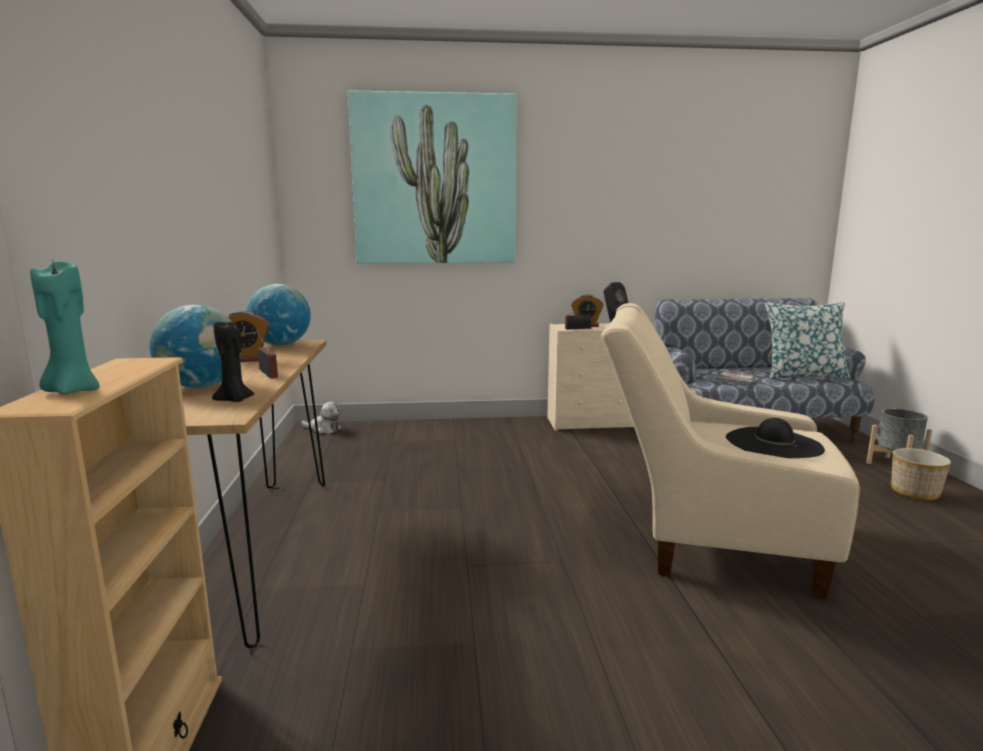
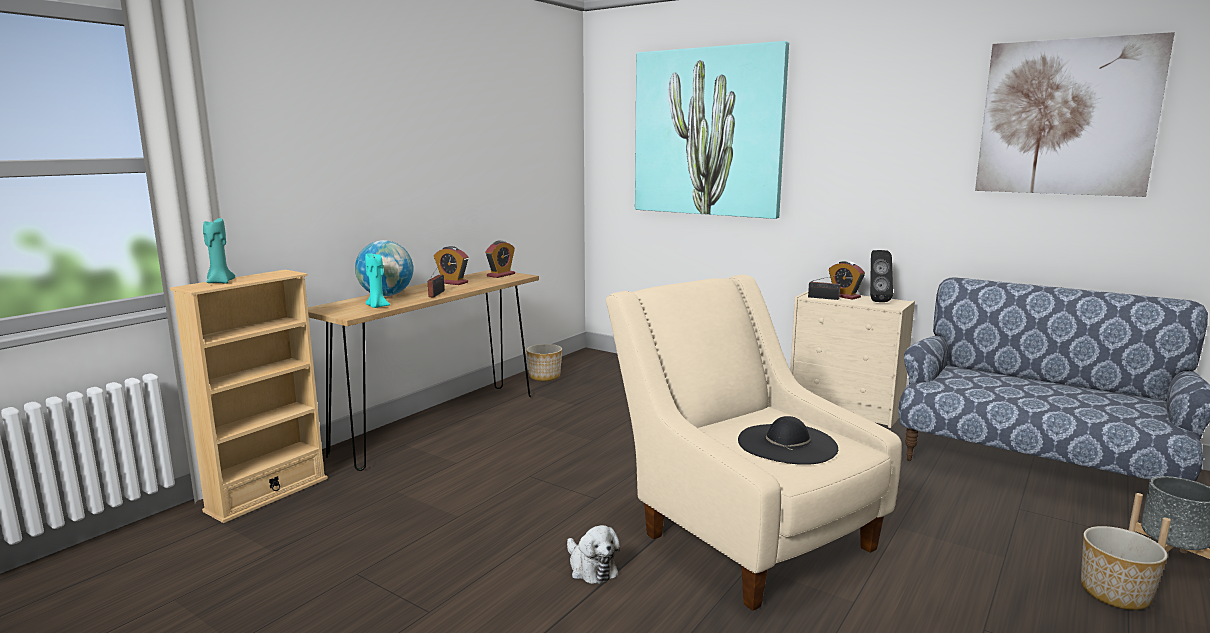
camera: 40 degrees right, 0 degrees up
black candle [212,320,254,402] -> turquoise candle [365,252,390,308]
globe [246,284,311,345] -> alarm clock [485,241,515,278]
plush toy [302,402,341,434] -> plush toy moved to [567,525,620,584]
book [716,370,754,385] -> none
pillow [765,302,851,379] -> none
none -> planter [526,344,562,381]
none -> picture [975,32,1175,197]

